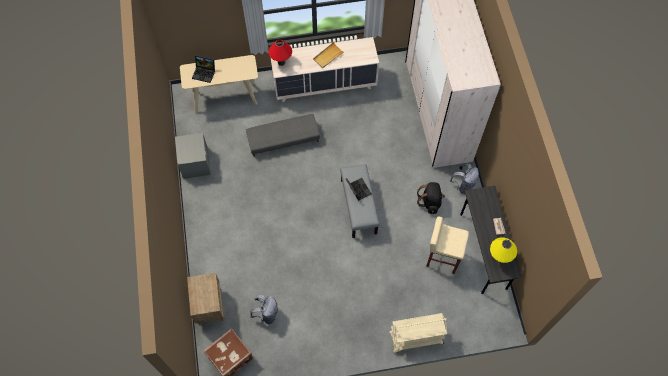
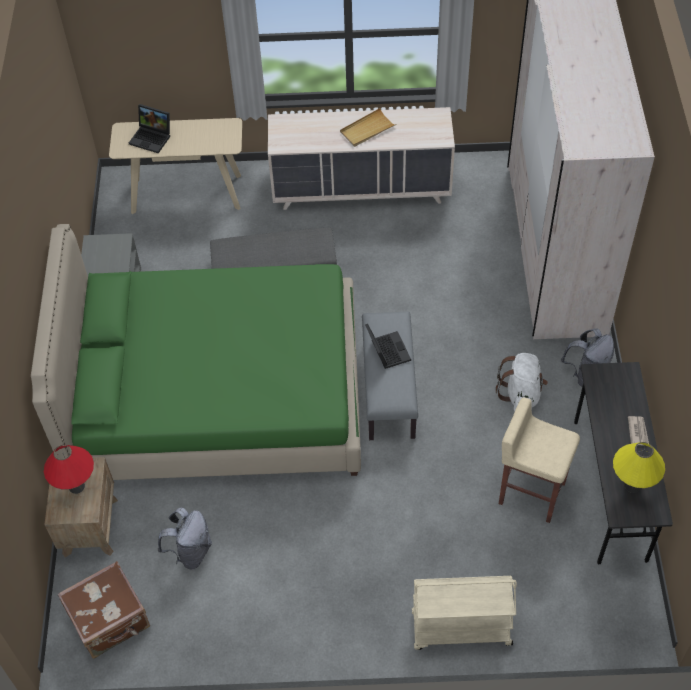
camera: 10 degrees right, 10 degrees down
red table lamp [268,40,292,66] -> red table lamp moved to [44,445,94,494]
black backpack [417,182,445,214] -> white backpack [496,353,548,411]
none -> green bed [31,224,361,480]

